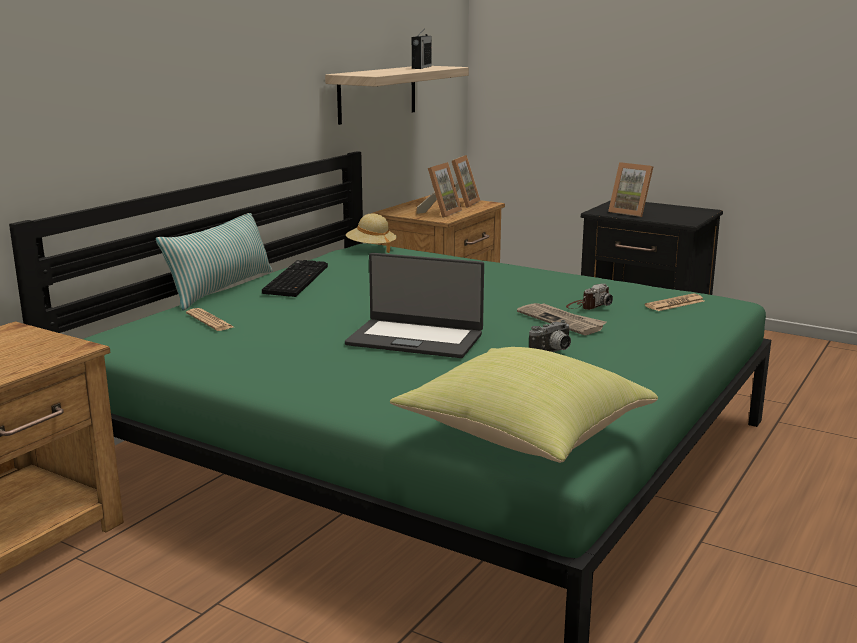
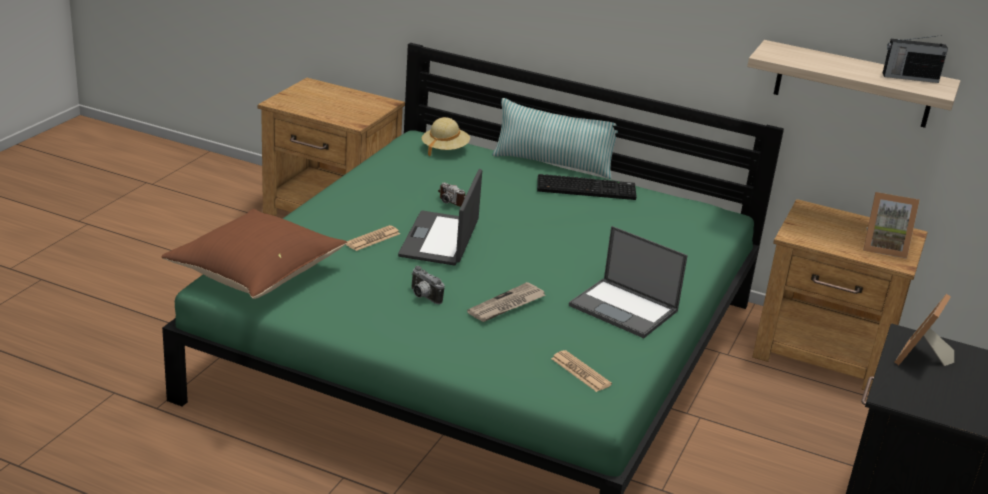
camera: 80 degrees right, 10 degrees up
newspaper [186,308,234,331] -> newspaper moved to [346,225,400,251]
beige hat [346,213,397,253] -> beige hat moved to [422,117,470,156]
yellow pillow [390,347,658,463] -> brown pillow [161,209,347,299]
picture frame [416,162,462,218] -> none
camera [566,284,613,310] -> camera moved to [438,182,466,207]
none -> laptop [569,226,688,338]

